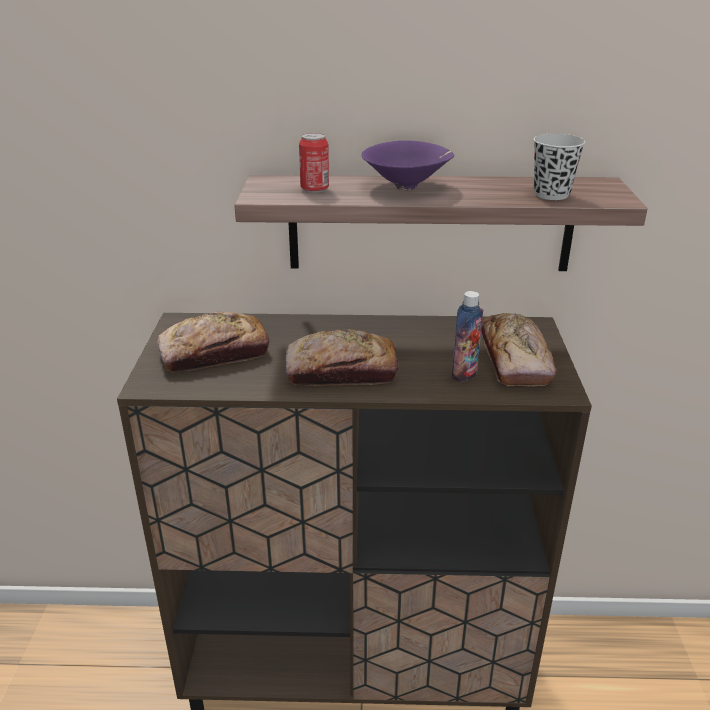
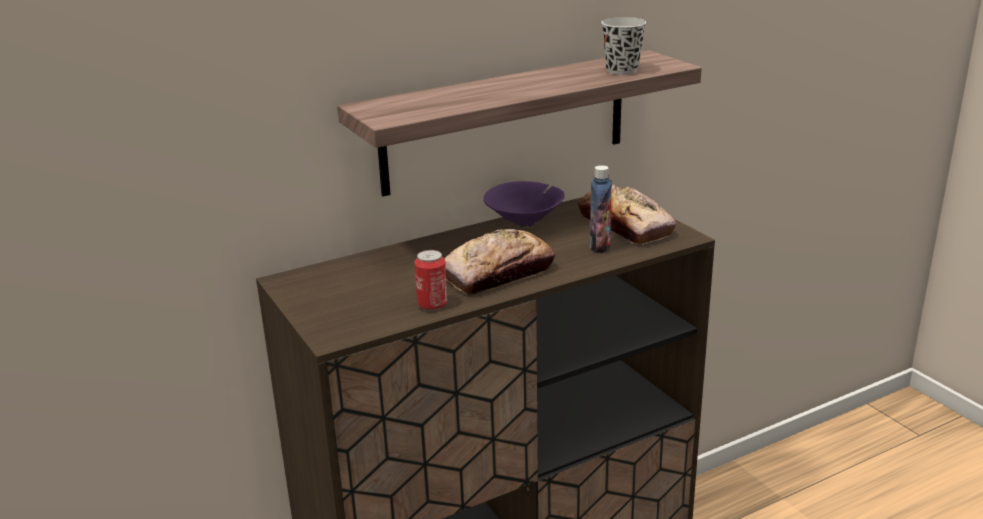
camera: 30 degrees left, 5 degrees down
bread [157,312,269,373] -> none
can [299,133,329,193] -> can moved to [415,250,447,311]
purple bowl [362,140,454,190] -> purple bowl moved to [484,181,565,228]

